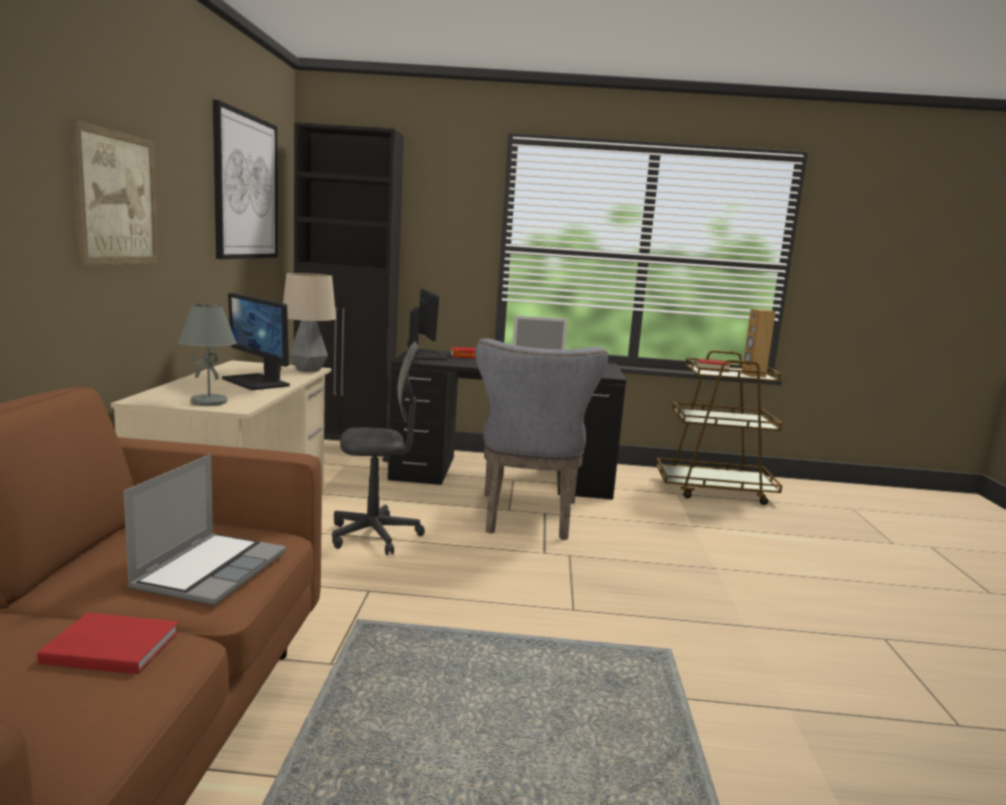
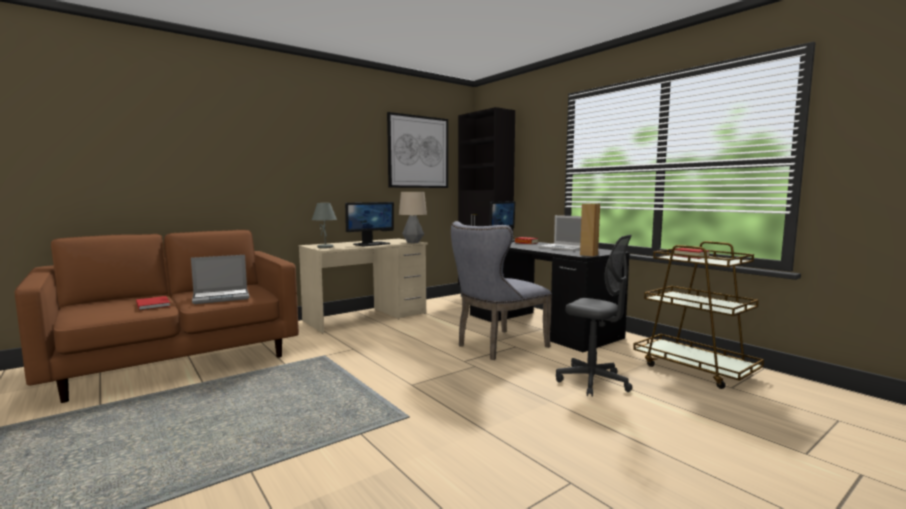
camera: 50 degrees right, 5 degrees down
picture [70,119,158,266] -> none
monitor [222,293,290,390] -> monitor turned 135 degrees counterclockwise [345,202,394,246]
grey office chair [332,342,425,555] -> grey office chair moved to [556,235,633,397]
brown speaker [742,309,776,377] -> brown speaker moved to [580,204,600,256]

